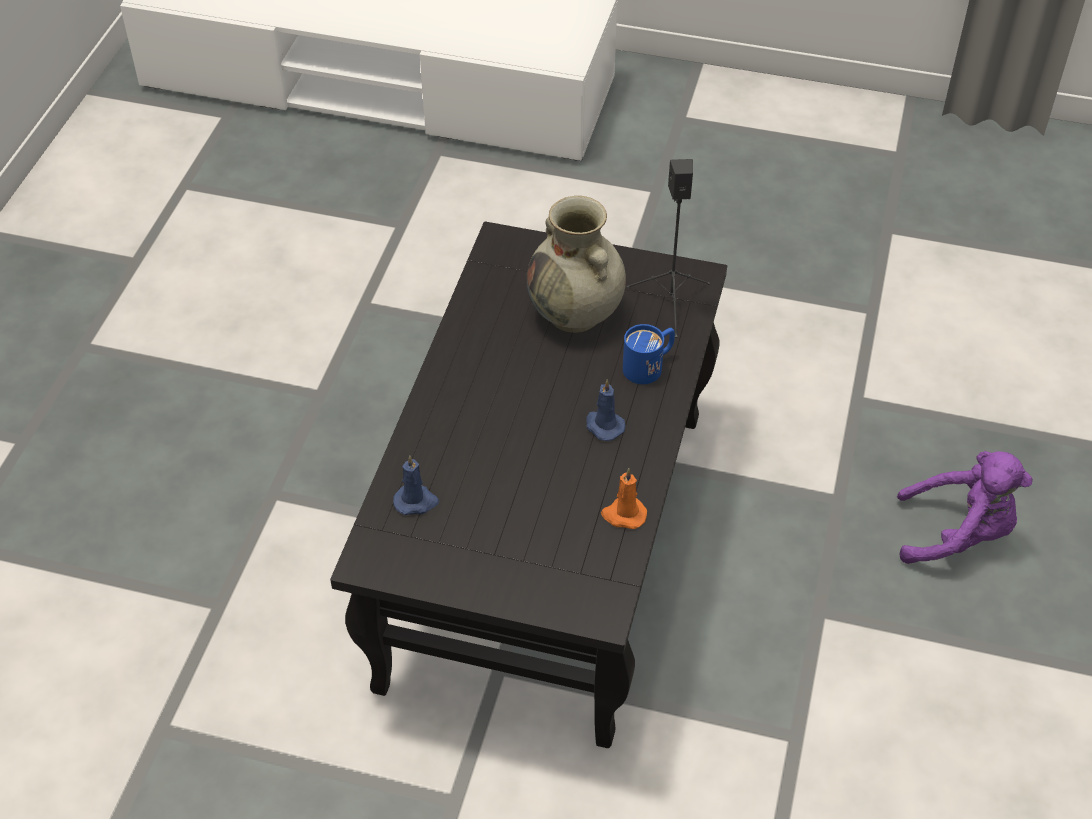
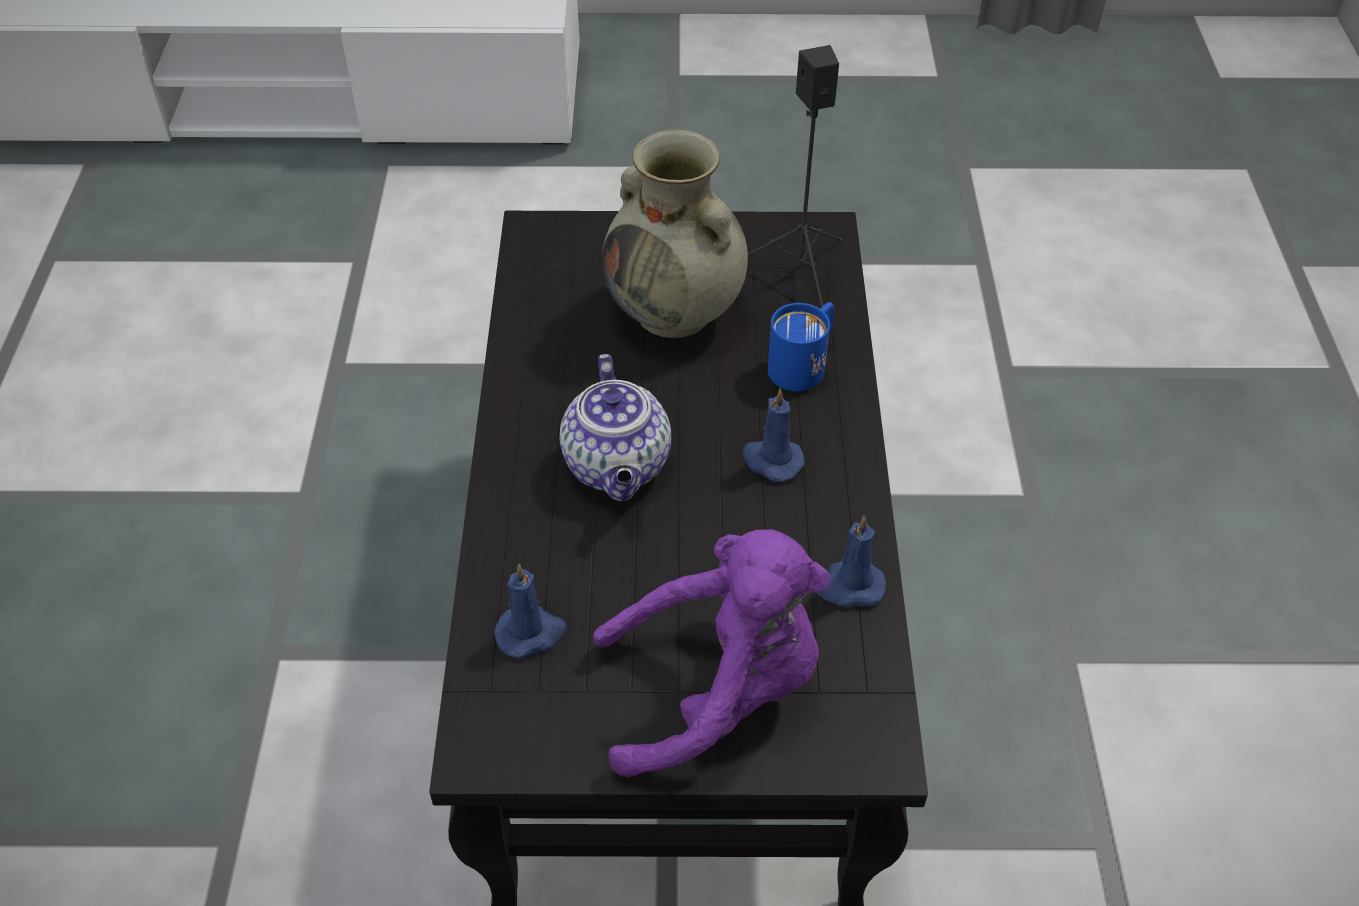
camera: 15 degrees left, 0 degrees up
orange candle [601,468,647,529] -> blue candle [817,515,886,608]
purple plush toy [897,451,1033,564] -> purple plush toy moved to [593,529,830,778]
none -> teapot [559,354,671,502]

